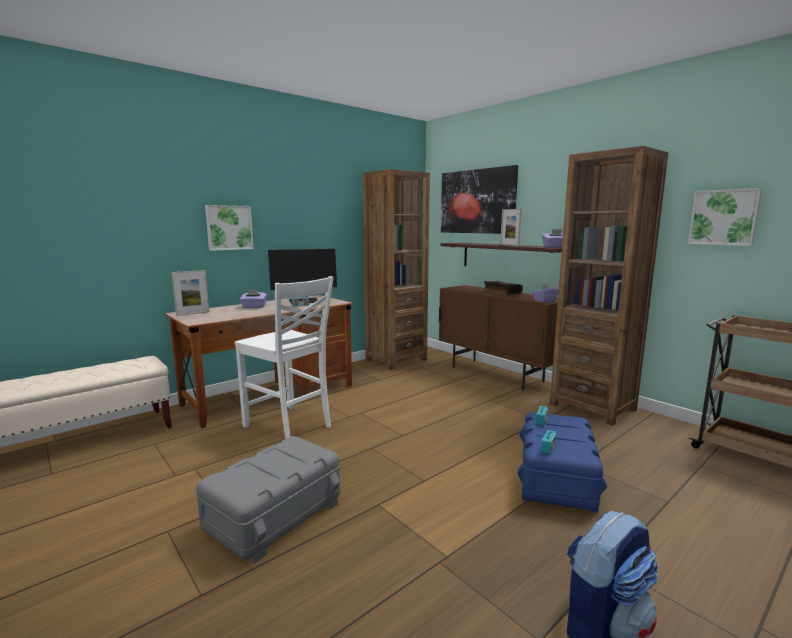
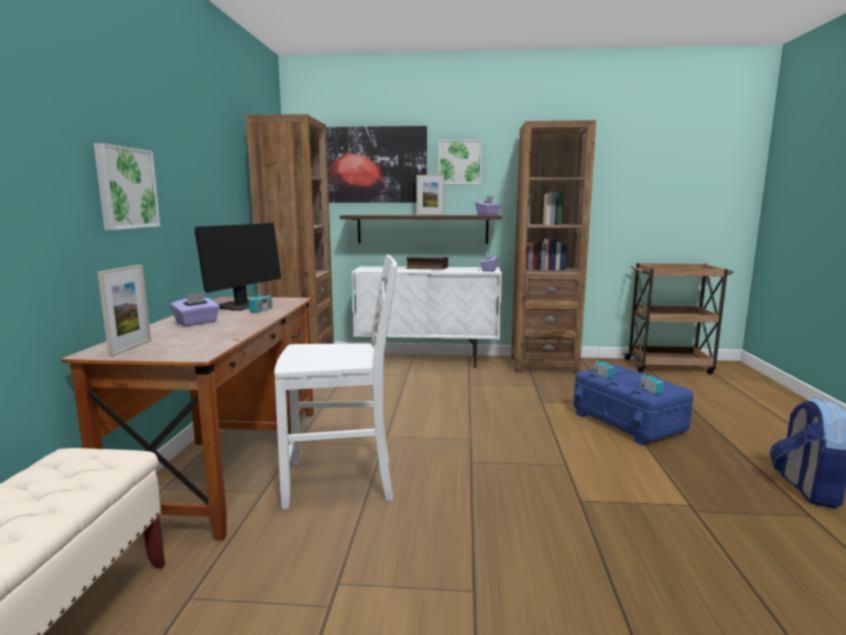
camera: 45 degrees left, 0 degrees up
grey storage box [196,436,340,563] -> none
brown cabinet [439,285,558,391] -> white cabinet [352,266,502,368]
picture [688,188,762,246] -> picture moved to [439,139,482,184]

